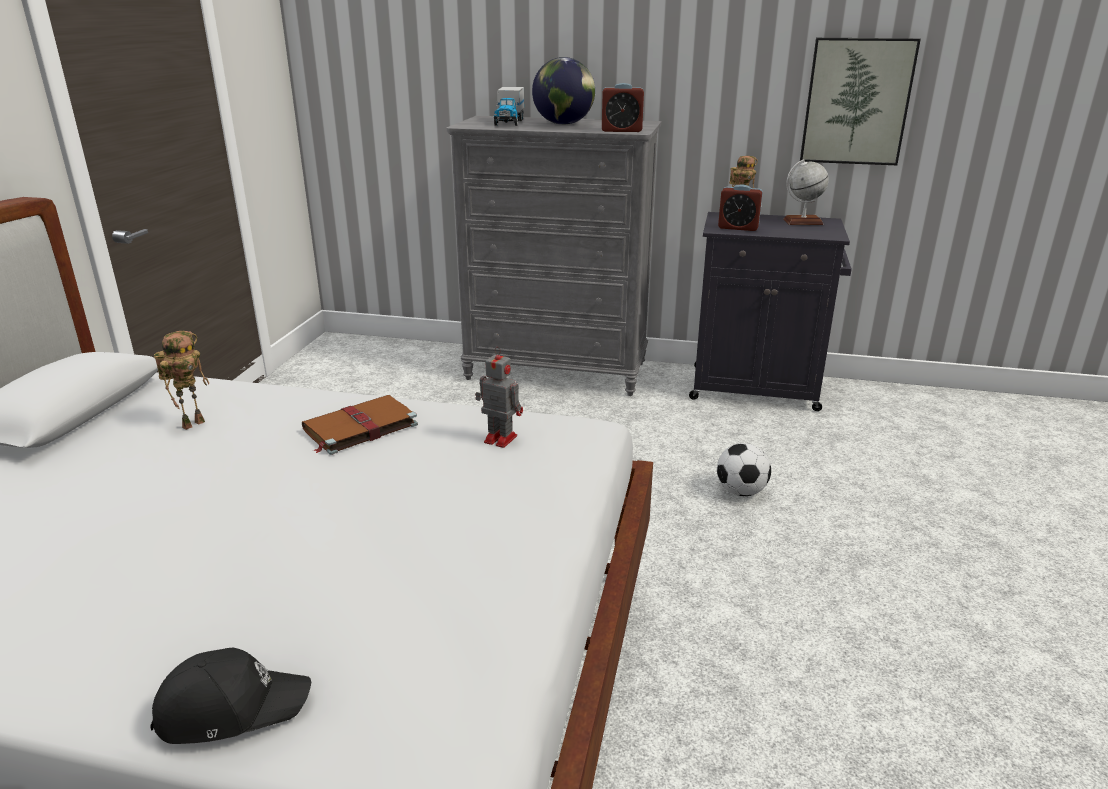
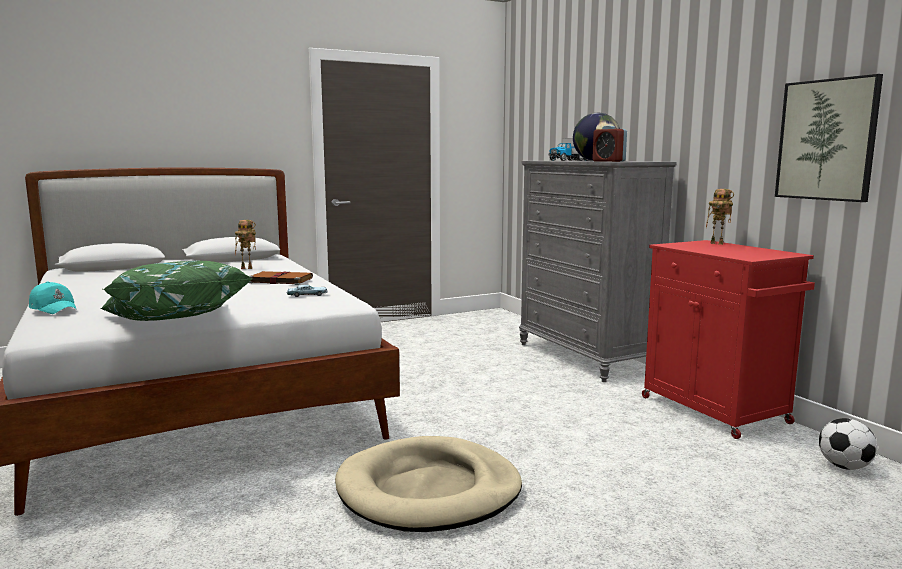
camera: 50 degrees right, 15 degrees down
black cap [150,648,311,744] -> turquoise cap [29,282,77,314]
toy robot [475,346,523,448] -> blue toy car [286,285,328,297]
black cabinet [689,212,852,411] -> red cabinet [642,240,815,439]
football [717,443,771,496] -> football moved to [819,418,877,470]
alarm clock [718,184,763,231] -> none
globe [783,160,829,225] -> none
none -> green pillow [101,261,253,321]
none -> beige dog bed [335,436,522,532]

